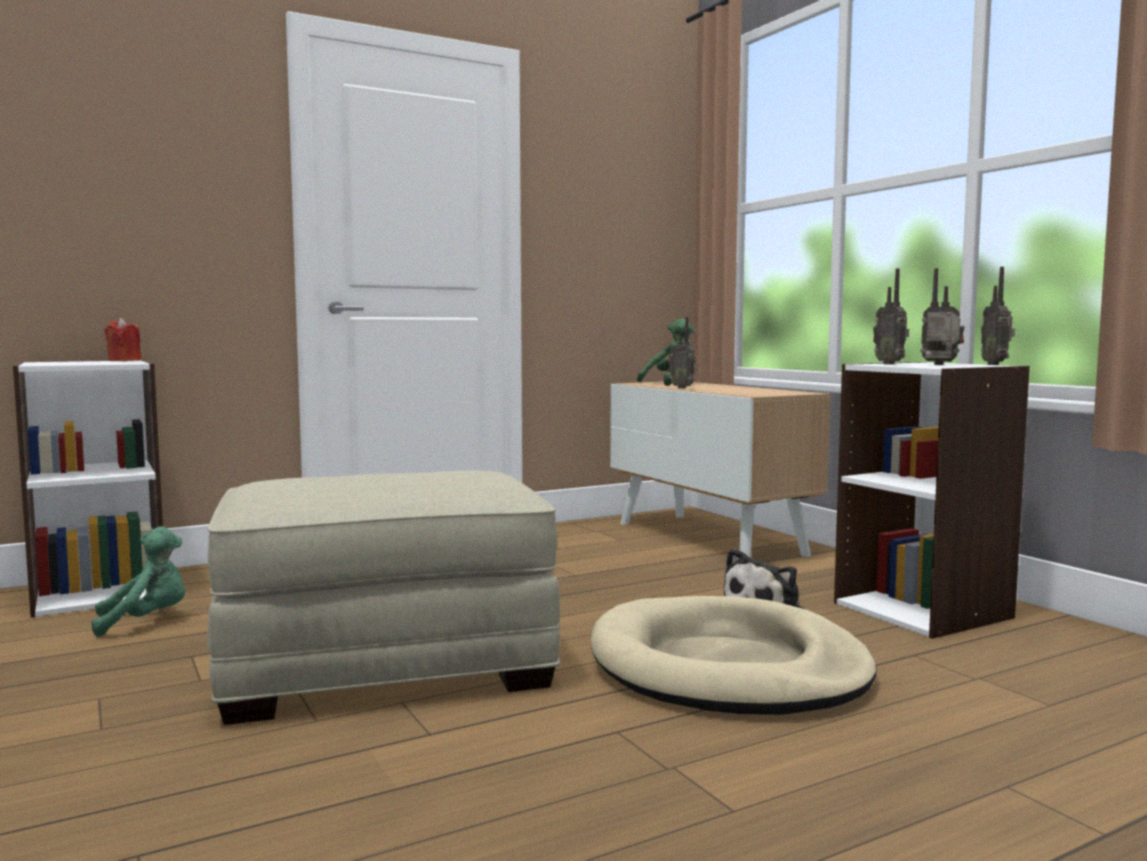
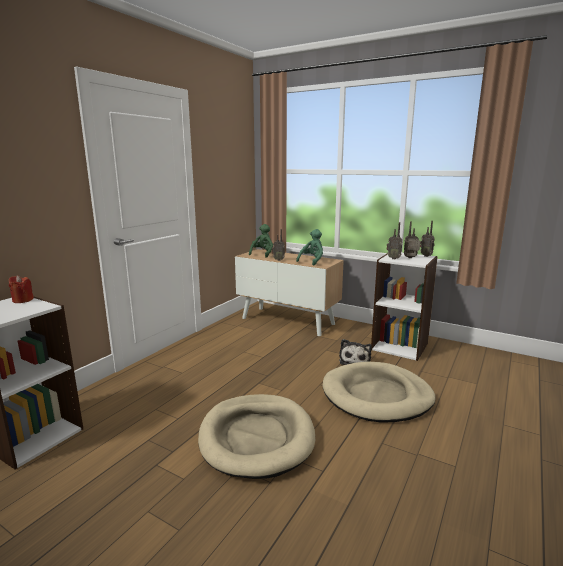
camera: 30 degrees left, 10 degrees up
green plush toy [92,527,185,637] -> green plush toy moved to [296,229,323,265]
beige ottoman [207,470,560,725] -> beige dog bed [198,394,315,479]

